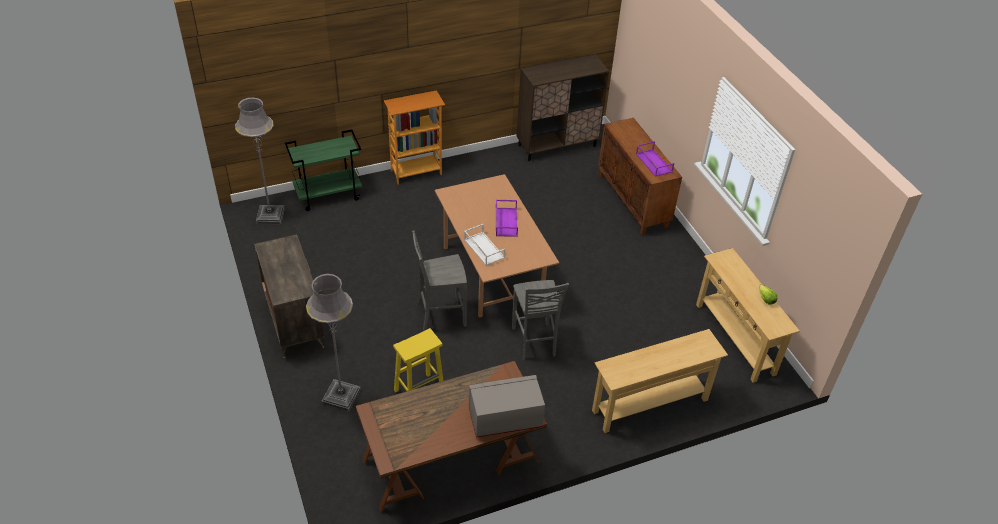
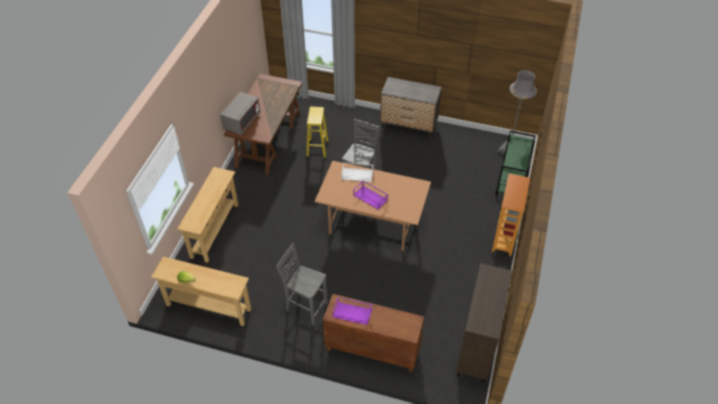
camera: 130 degrees right, 5 degrees up
grey floor lamp [306,273,361,412] -> none
grey chair [512,280,569,361] -> grey chair moved to [276,243,328,325]

